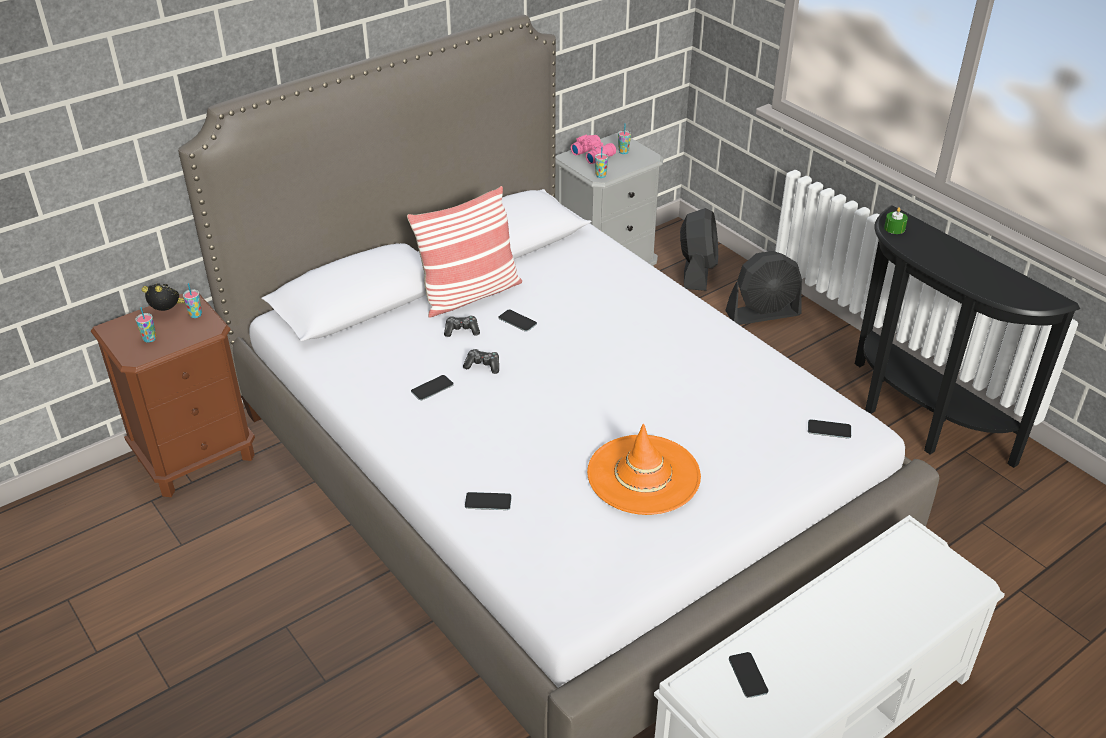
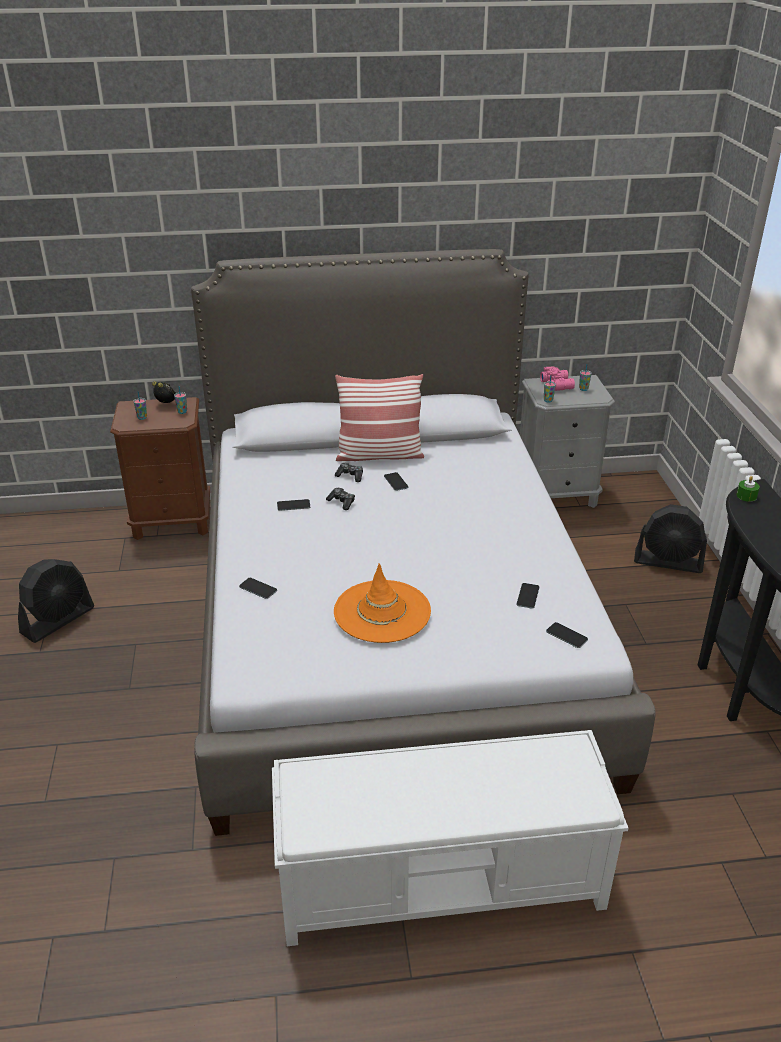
camera: 30 degrees right, 5 degrees down
black fan [680,208,718,291] -> black fan moved to [18,559,94,643]
phone [729,652,768,698] -> phone moved to [516,583,539,609]

